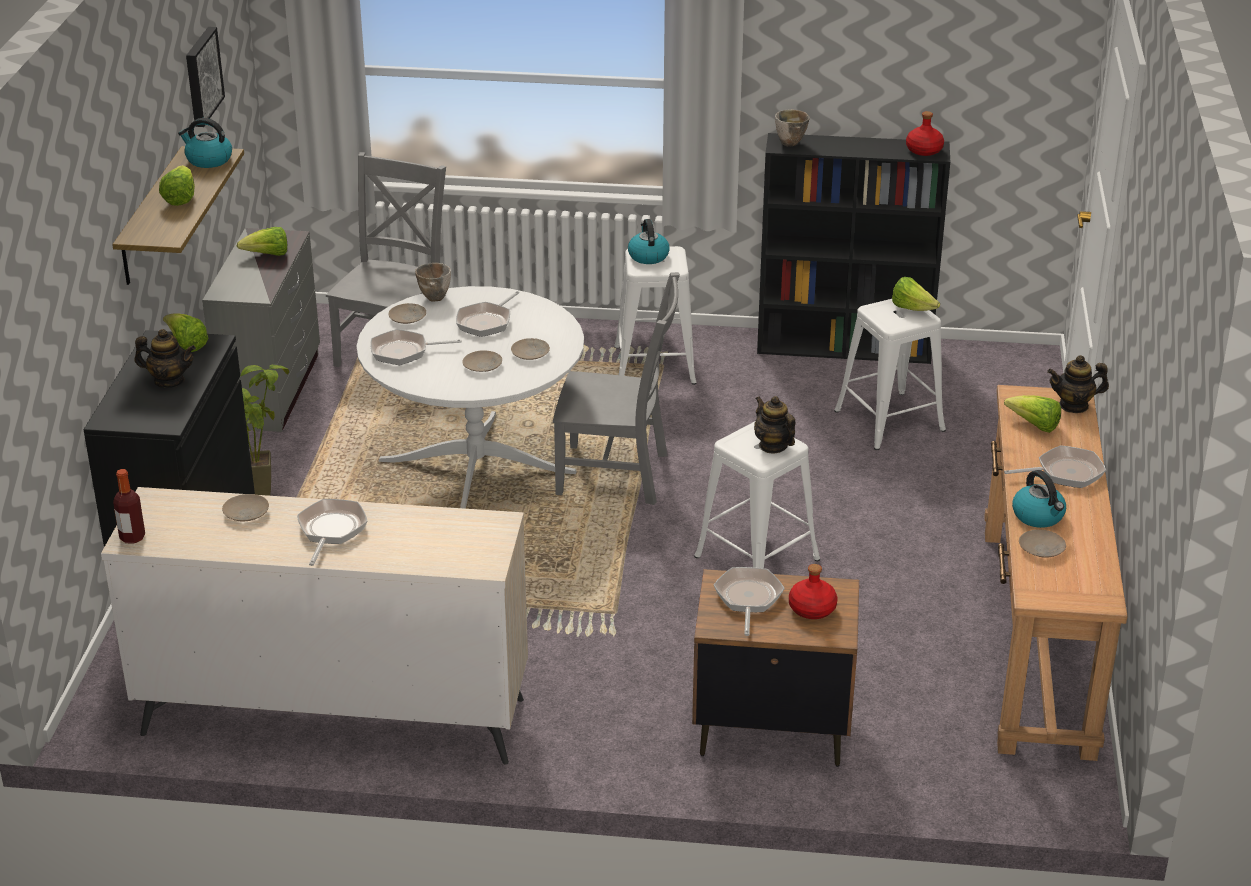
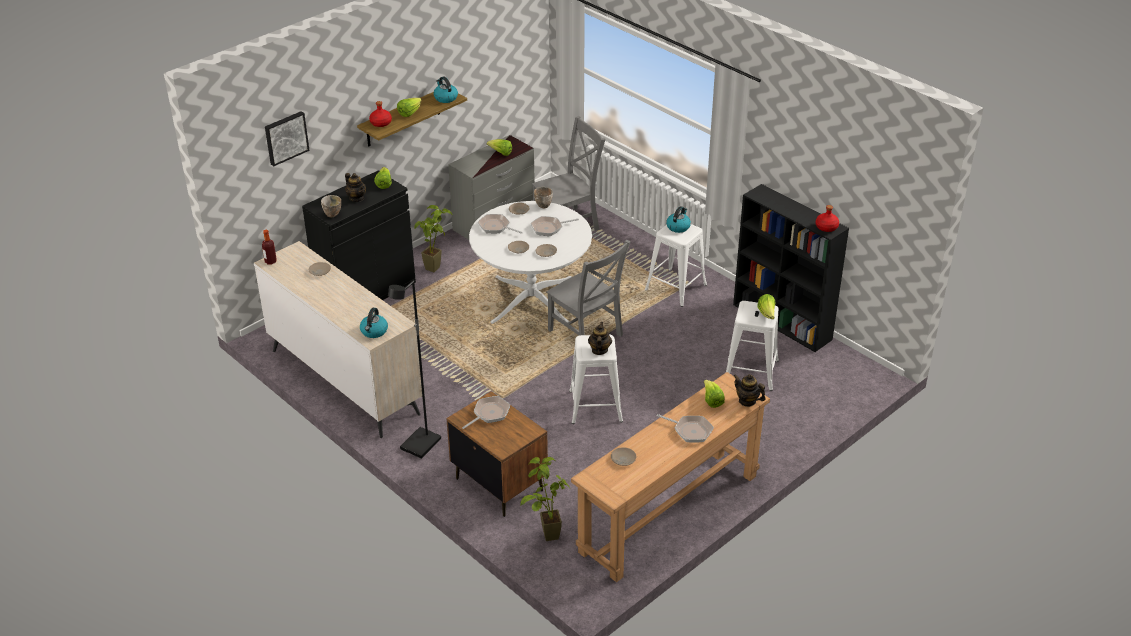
camera: 40 degrees right, 5 degrees up
picture [186,27,225,127] -> picture moved to [265,111,310,166]
frying pan [297,499,368,566] -> none
bowl [775,109,810,146] -> bowl moved to [321,195,341,217]
red bottle [789,564,837,619] -> red bottle moved to [369,101,392,127]
kettle [1012,470,1066,528] -> kettle moved to [360,308,388,338]
none -> black floor lamp [388,280,441,459]
none -> potted plant [520,457,570,541]

